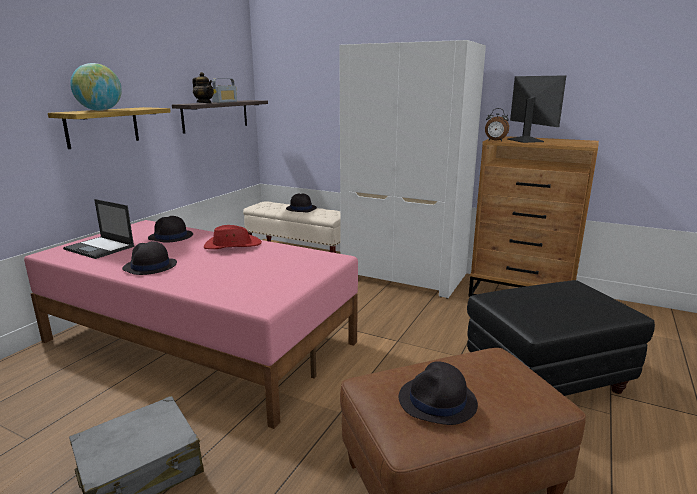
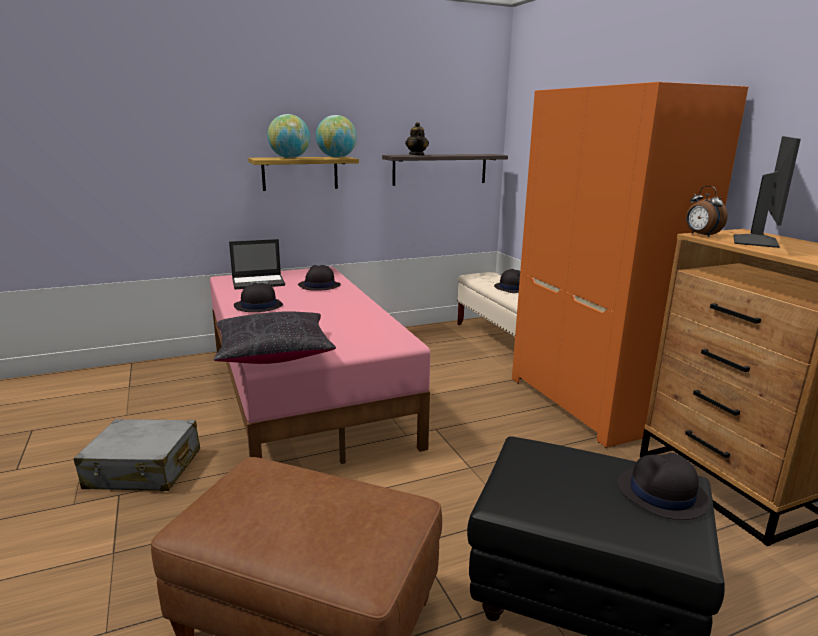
camera: 40 degrees right, 0 degrees up
laptop [63,199,134,259] -> laptop turned 90 degrees counterclockwise [229,239,285,290]
red hat [204,225,262,249] -> none
radio [212,78,237,103] -> none
white wardrobe [339,40,486,299] -> orange wardrobe [512,82,748,448]
black hat [399,361,478,425] -> black hat moved to [618,453,710,520]
none -> black pillow [214,311,336,364]
none -> globe [316,115,357,158]

